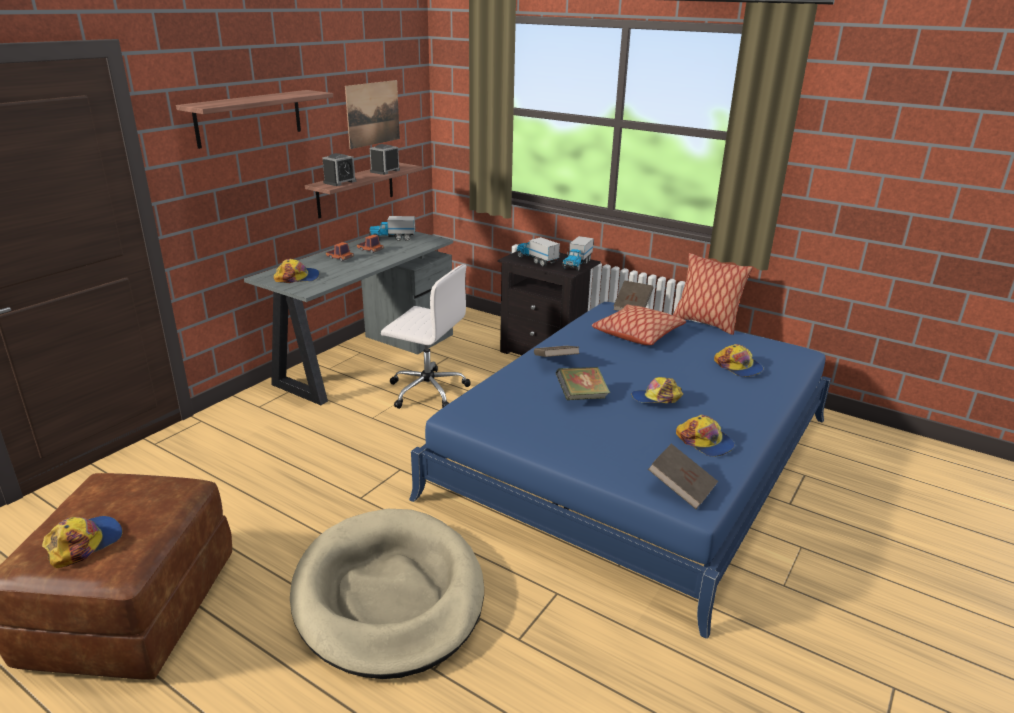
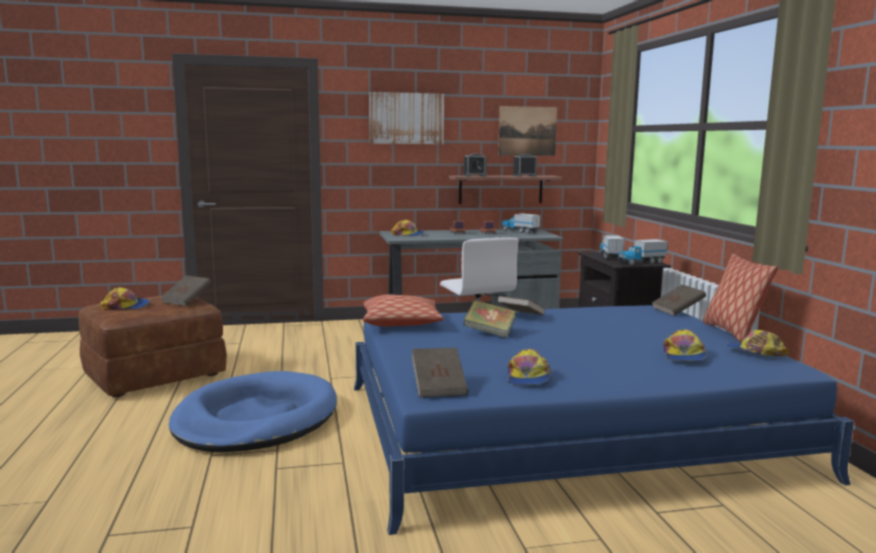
camera: 45 degrees right, 15 degrees down
shelf [176,90,333,149] -> picture [369,92,444,144]
beige dog bed [290,509,484,679] -> blue dog bed [169,371,337,452]
pillow [592,305,686,345] -> pillow moved to [363,295,444,326]
cap [631,377,683,403] -> cap moved to [725,330,789,356]
none -> brown book [160,275,211,306]

